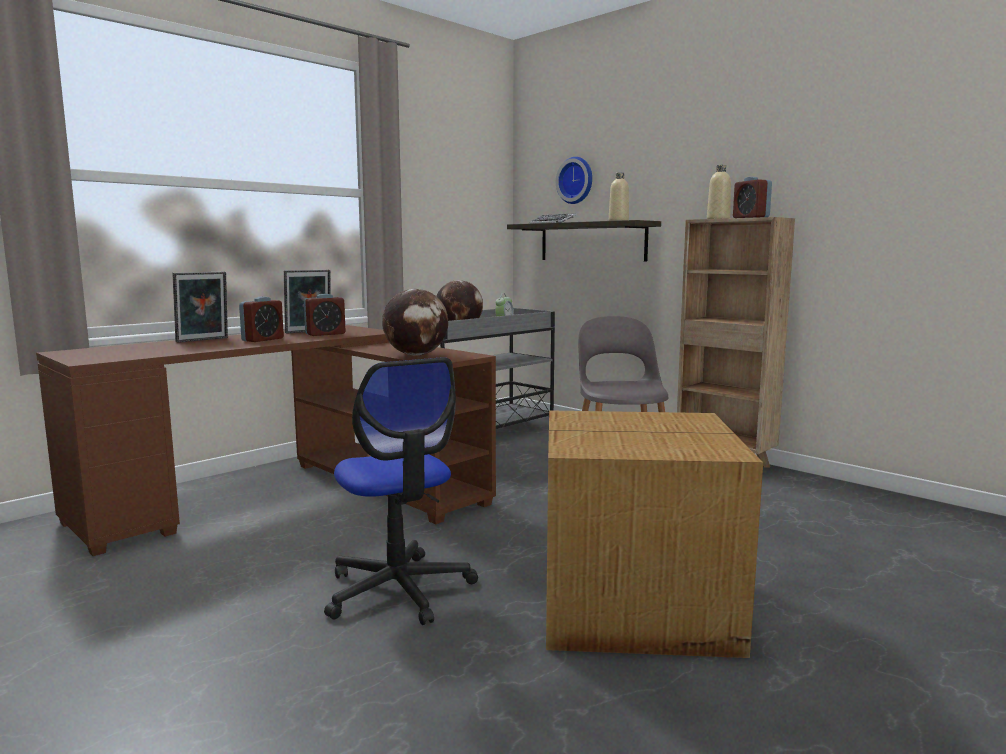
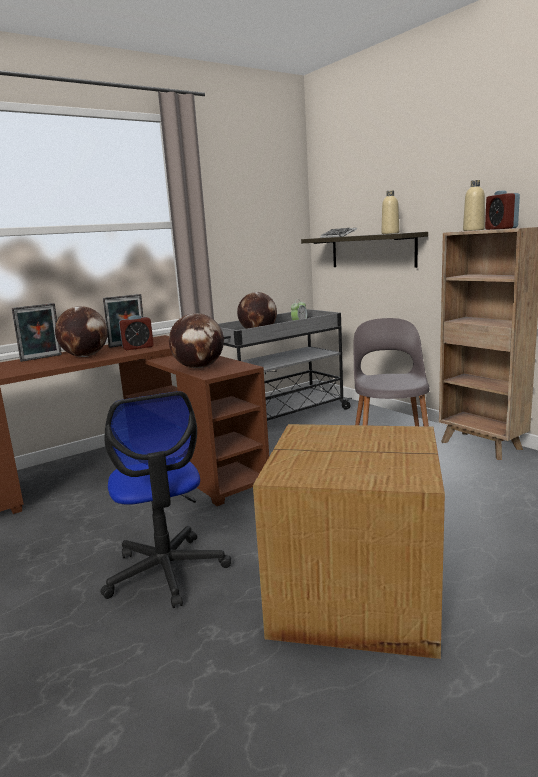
camera: 10 degrees right, 5 degrees up
alarm clock [239,297,284,342] -> globe [55,306,108,357]
wall clock [556,157,592,204] -> none

